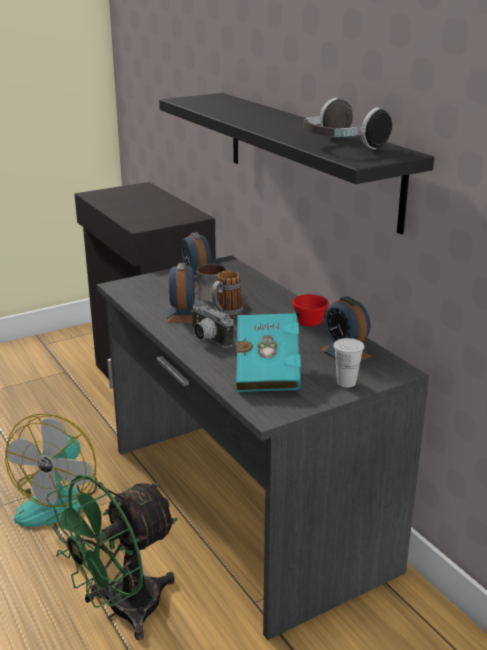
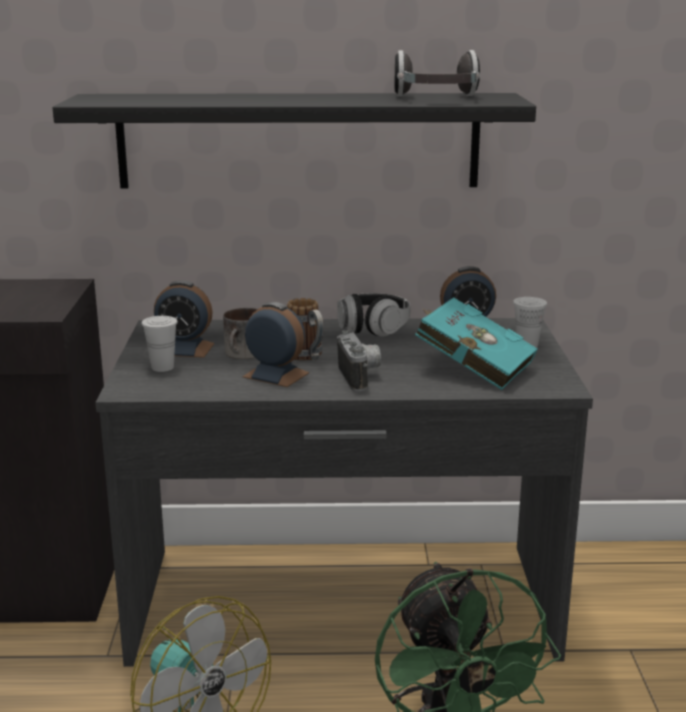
camera: 60 degrees left, 5 degrees down
camera [191,300,234,348] -> camera turned 90 degrees counterclockwise [337,330,381,391]
red cup [292,294,329,326] -> headphones [337,293,410,337]
none -> white cup [142,316,178,372]

